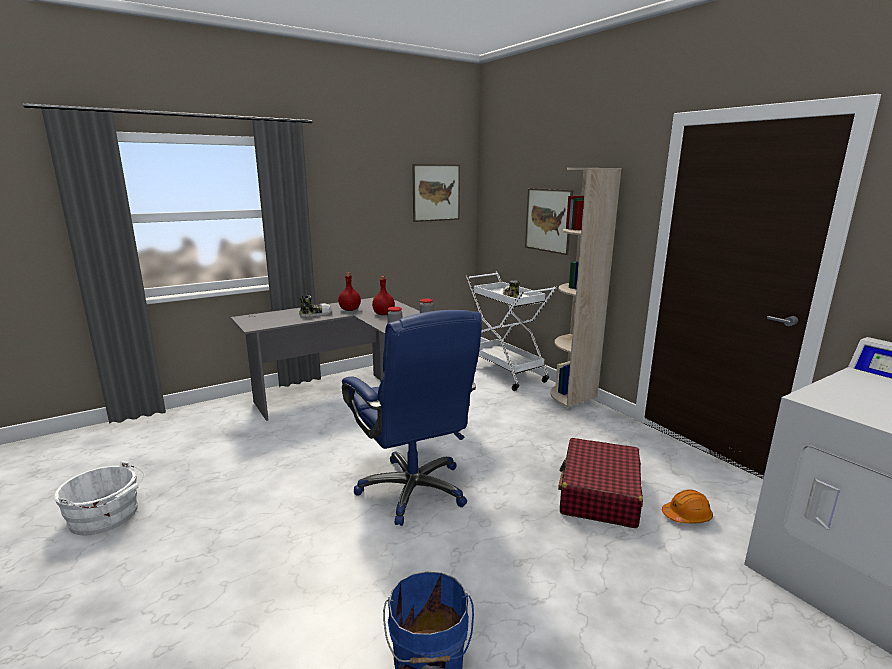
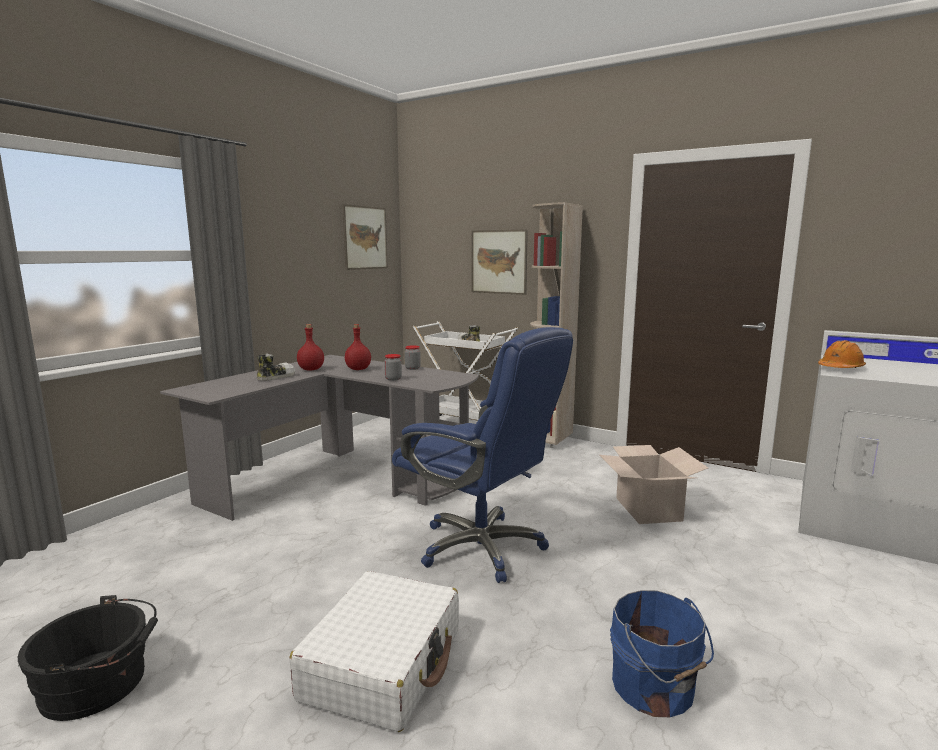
camera: 25 degrees left, 5 degrees down
white bucket [54,460,145,535] -> black bucket [18,595,158,721]
red suitcase [558,438,643,528] -> cardboard box [600,445,708,524]
orange hard hat [662,489,713,523] -> orange hard hat moved to [818,340,866,368]
none -> white suitcase [289,571,459,732]

